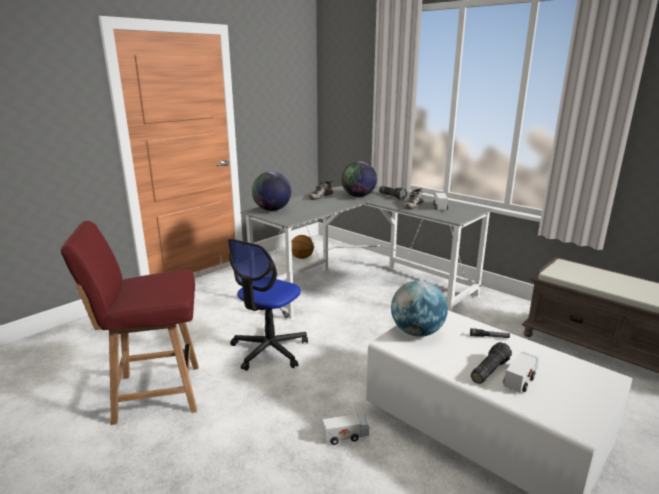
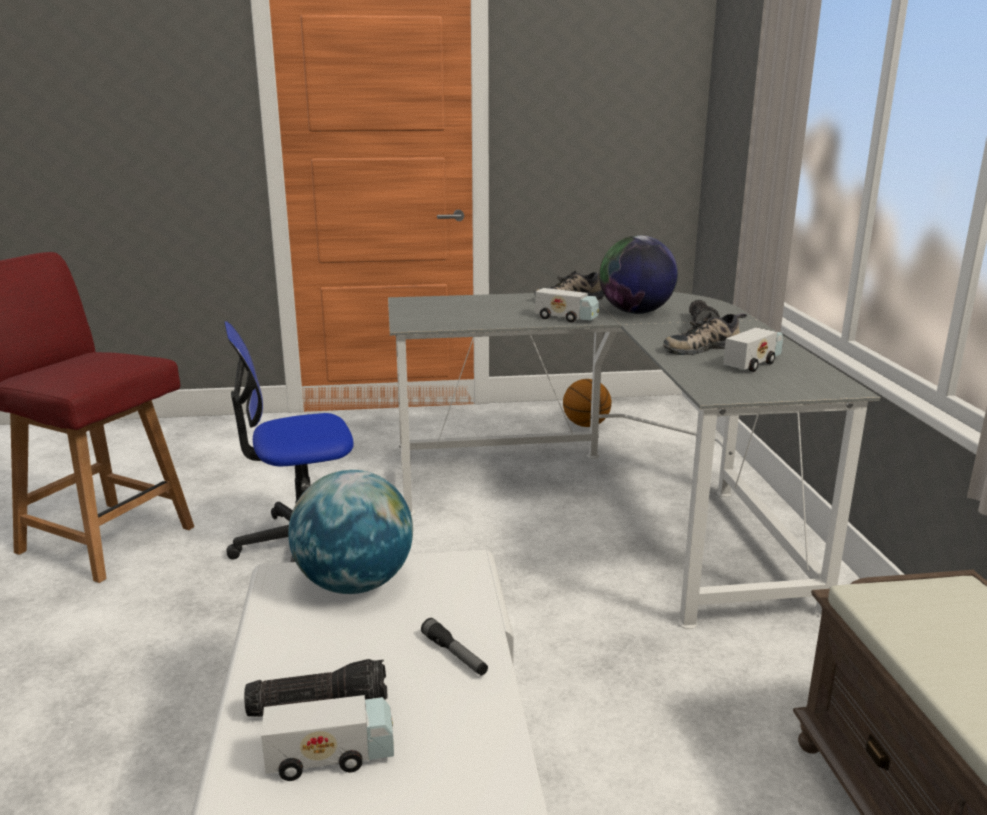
camera: 40 degrees right, 0 degrees up
globe [252,171,291,211] -> none
toy truck [323,414,369,445] -> toy truck moved to [535,288,599,323]

